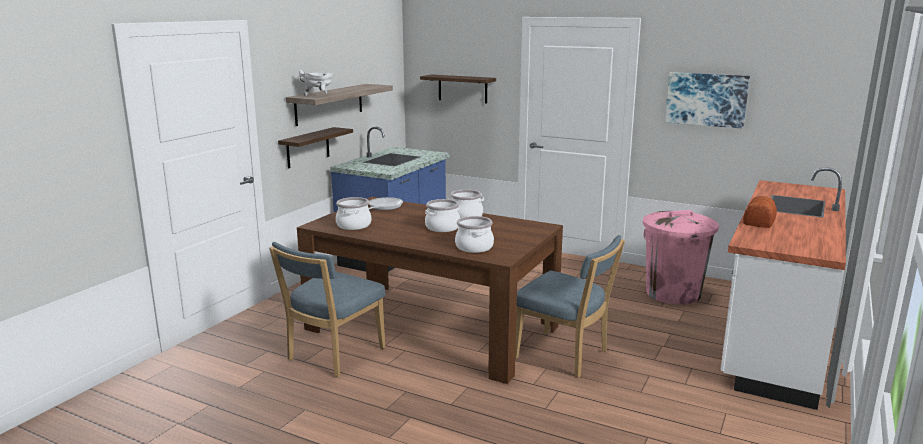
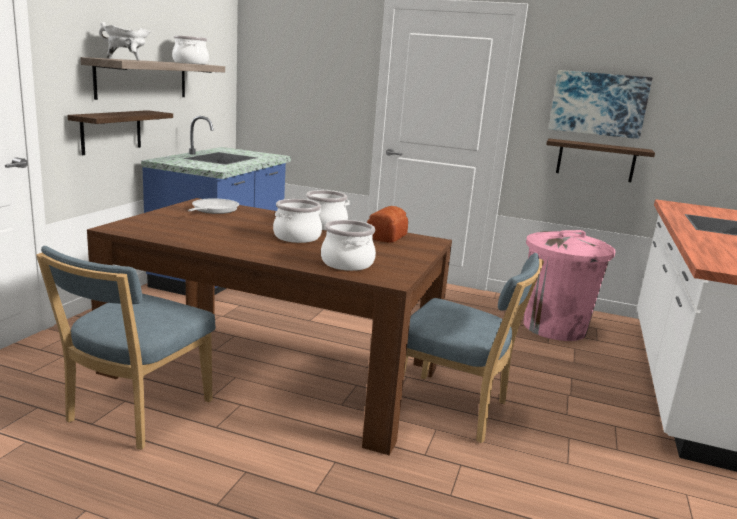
camera: 10 degrees left, 0 degrees up
cooking pot [336,197,371,230] -> cooking pot moved to [172,35,209,65]
shelf [420,75,496,104] -> shelf moved to [546,138,655,182]
bread [743,196,777,228] -> bread moved to [367,206,408,243]

